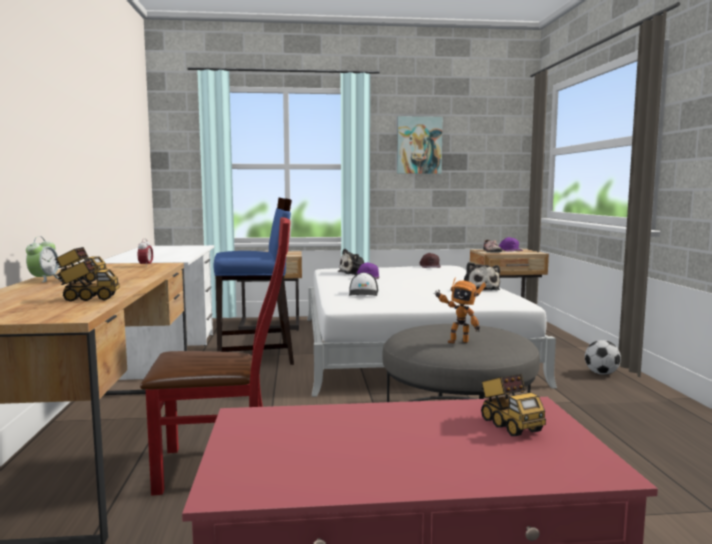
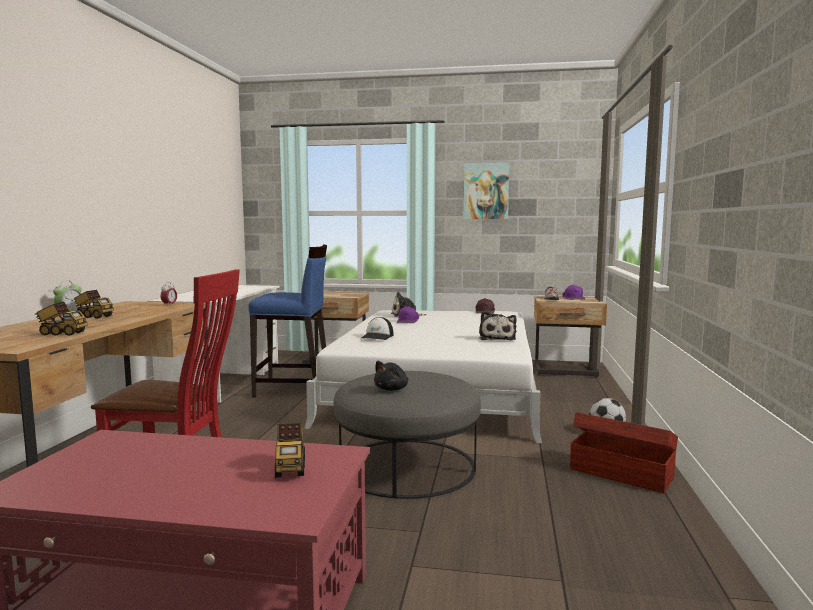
camera: 15 degrees right, 0 degrees up
toy robot [434,278,486,344] -> black plush toy [374,361,408,391]
none -> brown storage box [570,412,678,493]

